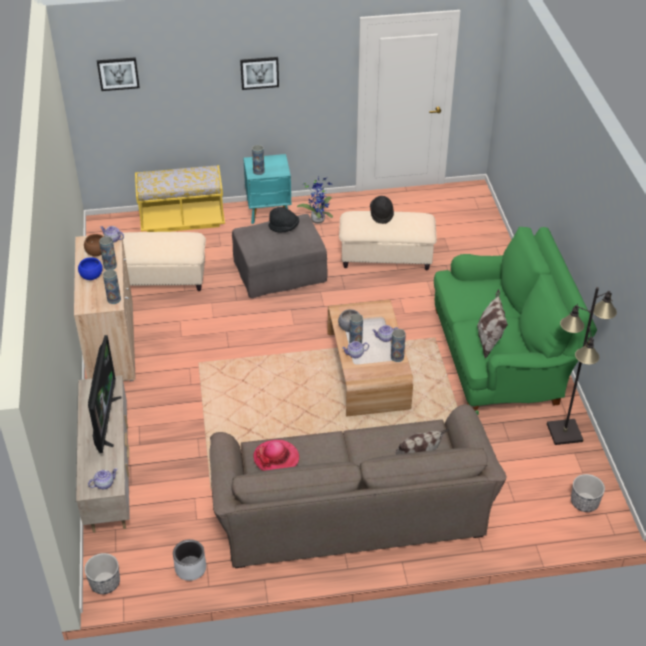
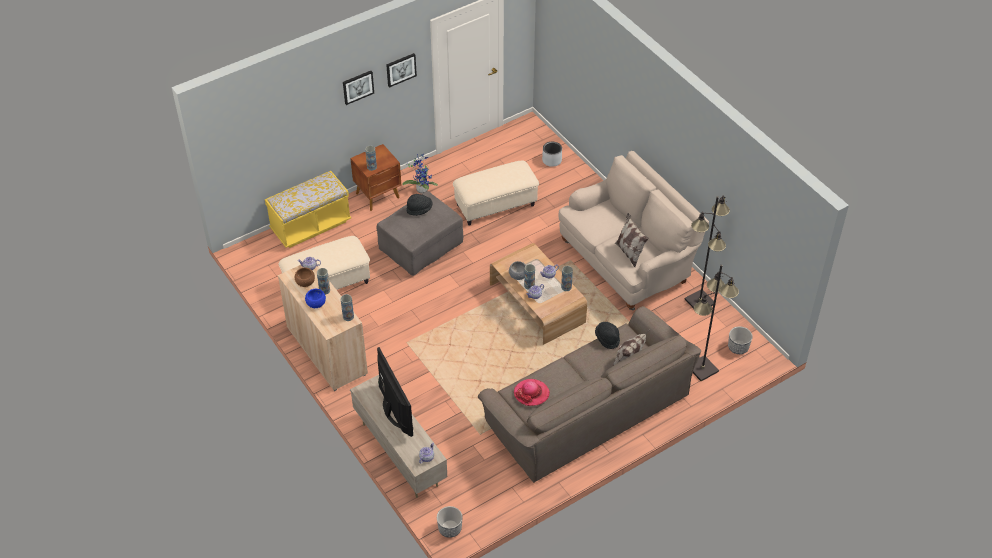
camera: 25 degrees left, 5 degrees up
picture [97,57,140,91] -> picture moved to [386,53,417,88]
grey planter [173,539,206,581] -> grey planter moved to [542,142,562,167]
turquoise nightstand [244,154,292,224] -> brown nightstand [350,144,402,211]
black hat [370,196,394,224] -> black hat moved to [595,322,620,349]
green sofa [434,227,597,415] -> beige sofa [559,151,709,311]
none -> black floor lamp [693,265,739,381]

